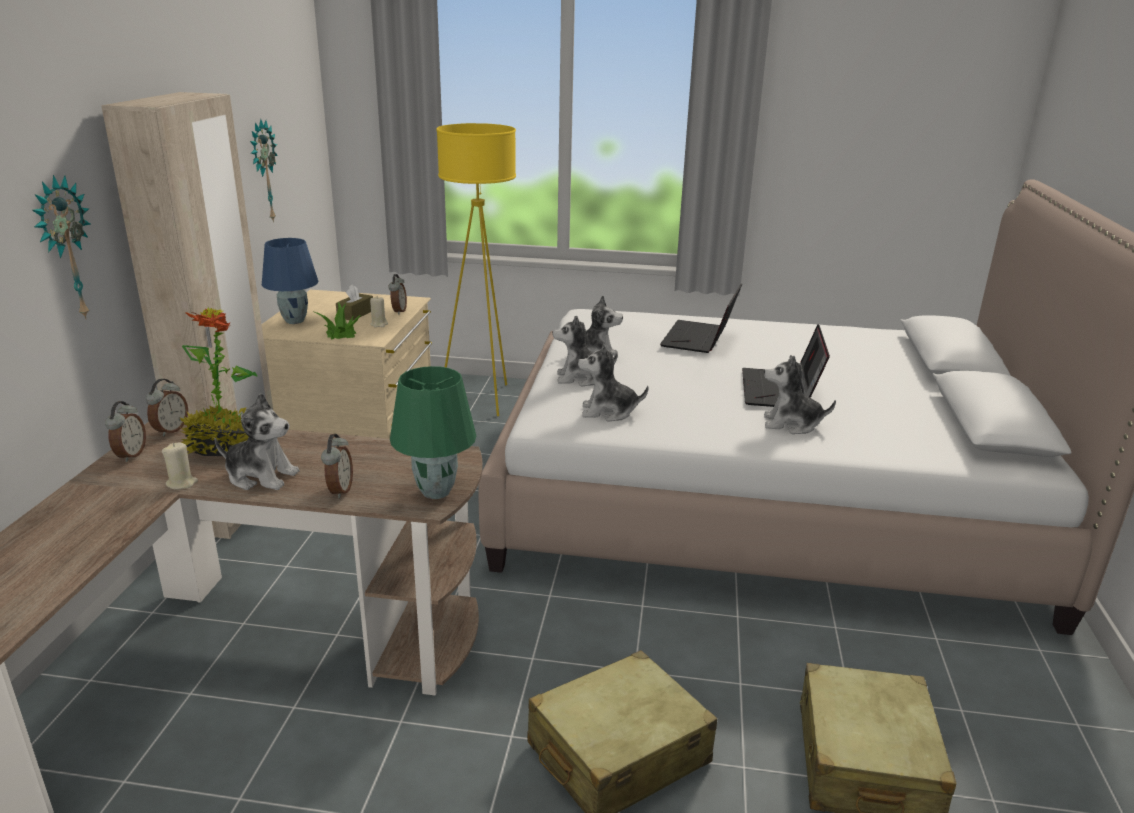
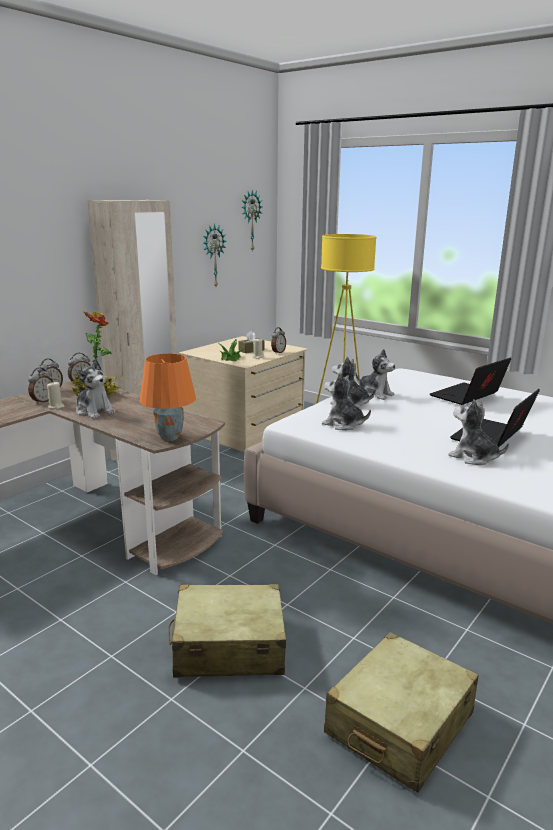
camera: 30 degrees right, 5 degrees down
wall clock [32,175,90,319] -> wall clock moved to [241,189,262,252]
blue table lamp [262,238,318,324] -> none
alarm clock [321,434,353,498] -> alarm clock moved to [28,367,53,404]
green table lamp [390,366,476,499] -> orange table lamp [140,353,196,441]

